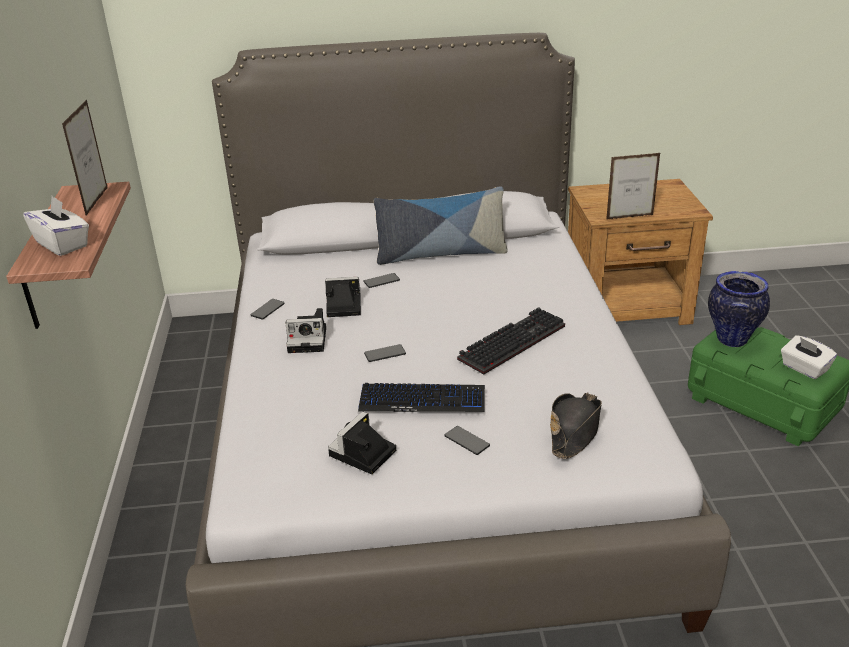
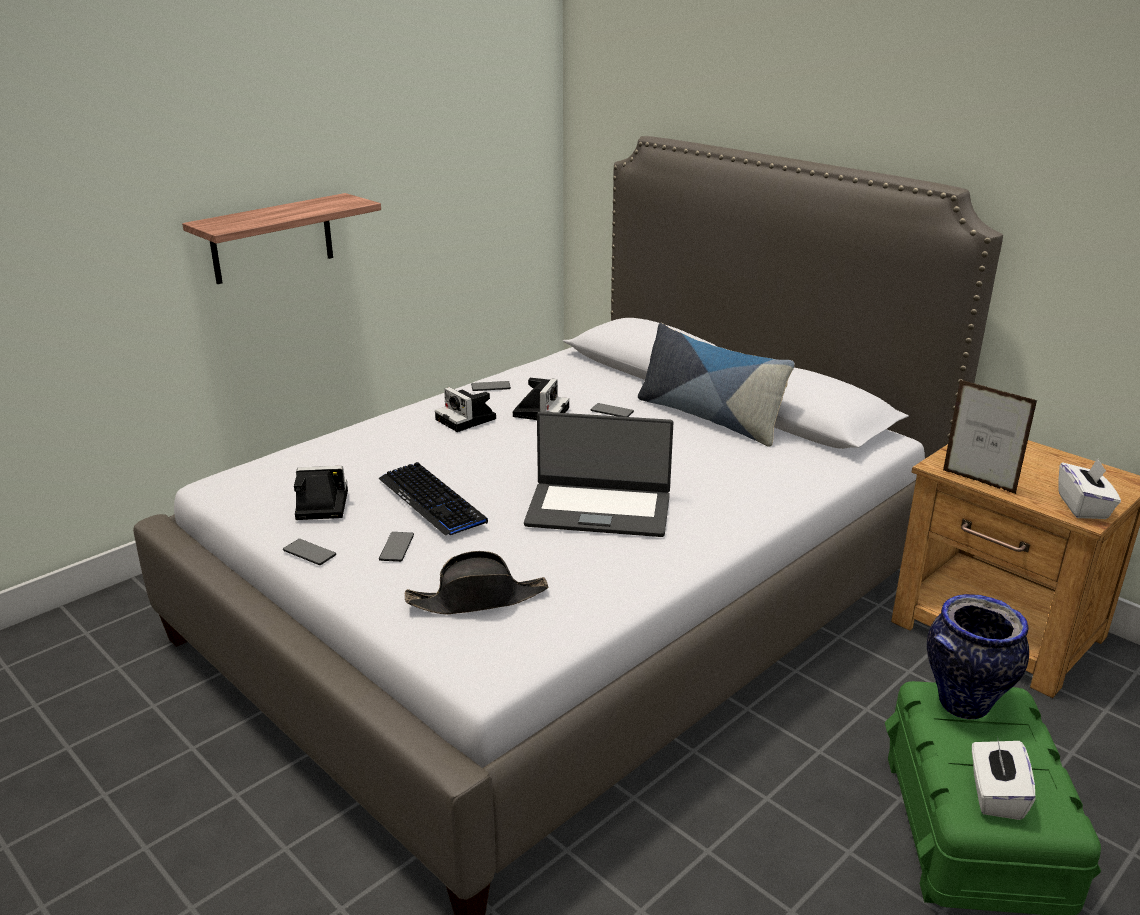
camera: 50 degrees right, 5 degrees down
white tissue box [23,196,89,256] -> white tissue box moved to [1058,458,1121,519]
picture frame [62,100,108,216] -> none
camera [325,277,361,317] -> camera turned 60 degrees clockwise [513,378,569,420]
phone [364,344,406,362] -> phone moved to [283,539,336,565]
keyboard [457,307,565,375] -> laptop [524,412,673,537]

